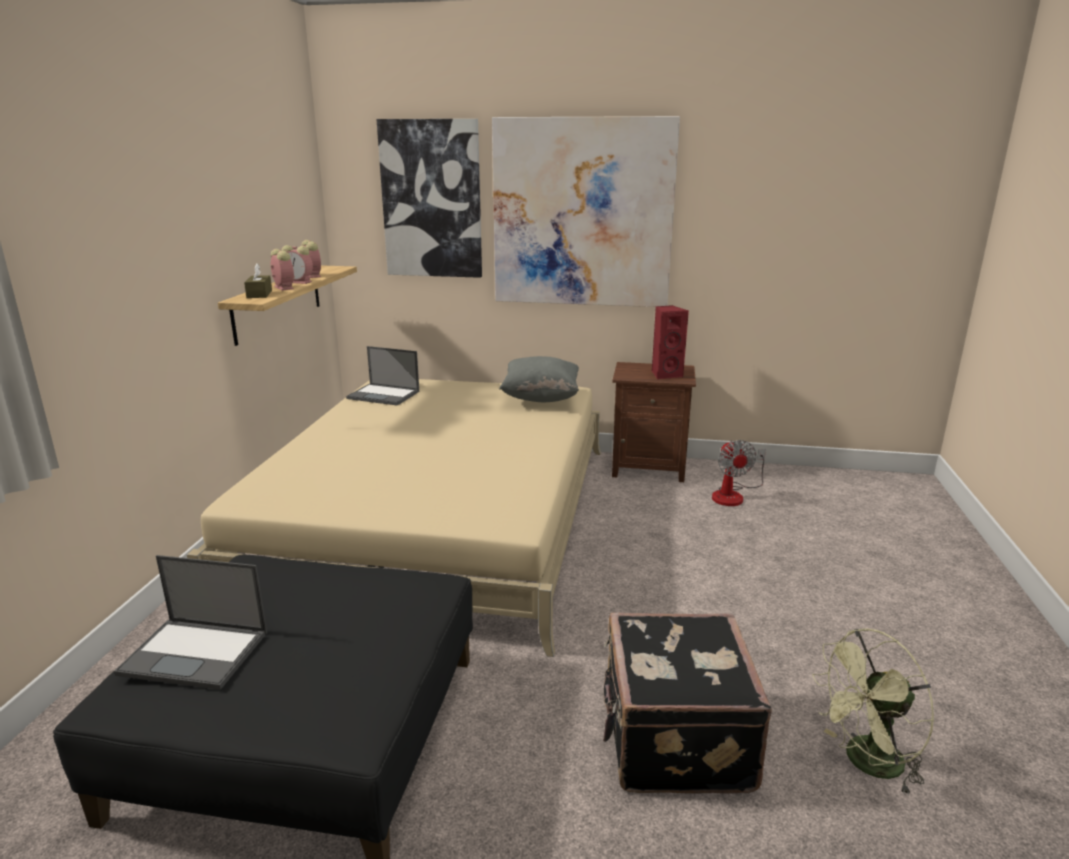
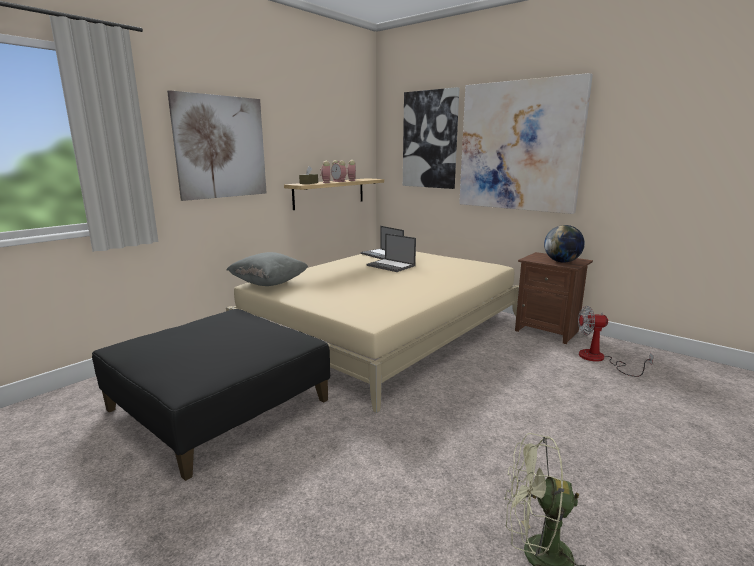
camera: 30 degrees right, 5 degrees down
laptop [114,555,267,690] -> laptop moved to [367,233,416,272]
grey pillow [499,356,579,402] -> grey pillow moved to [227,252,308,286]
black suitcase [603,612,772,794] -> none
red speaker [652,305,689,379] -> globe [544,225,585,263]
fan [712,440,766,506] -> fan turned 75 degrees clockwise [578,306,654,377]
none -> picture [167,90,267,201]

